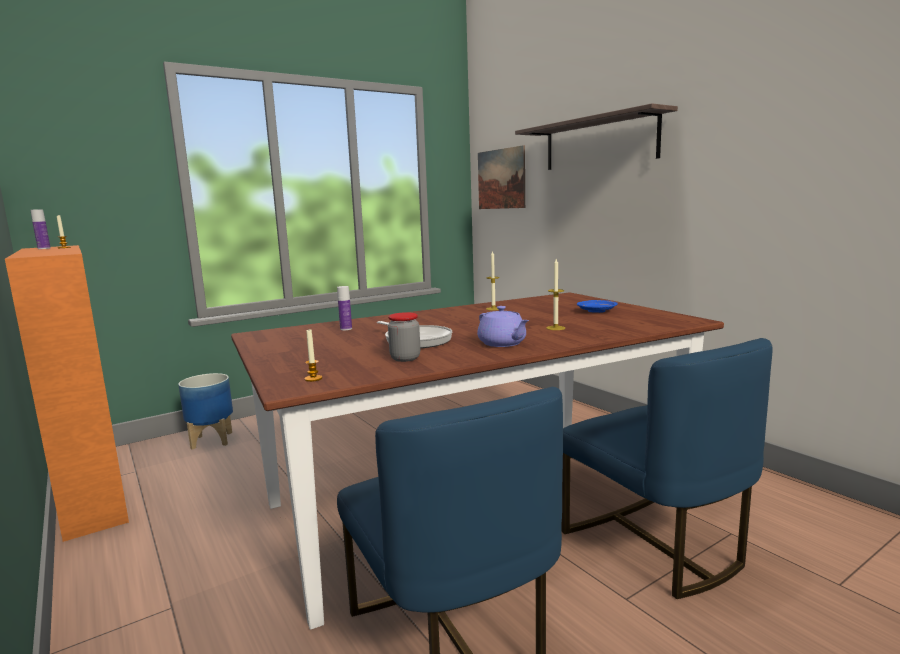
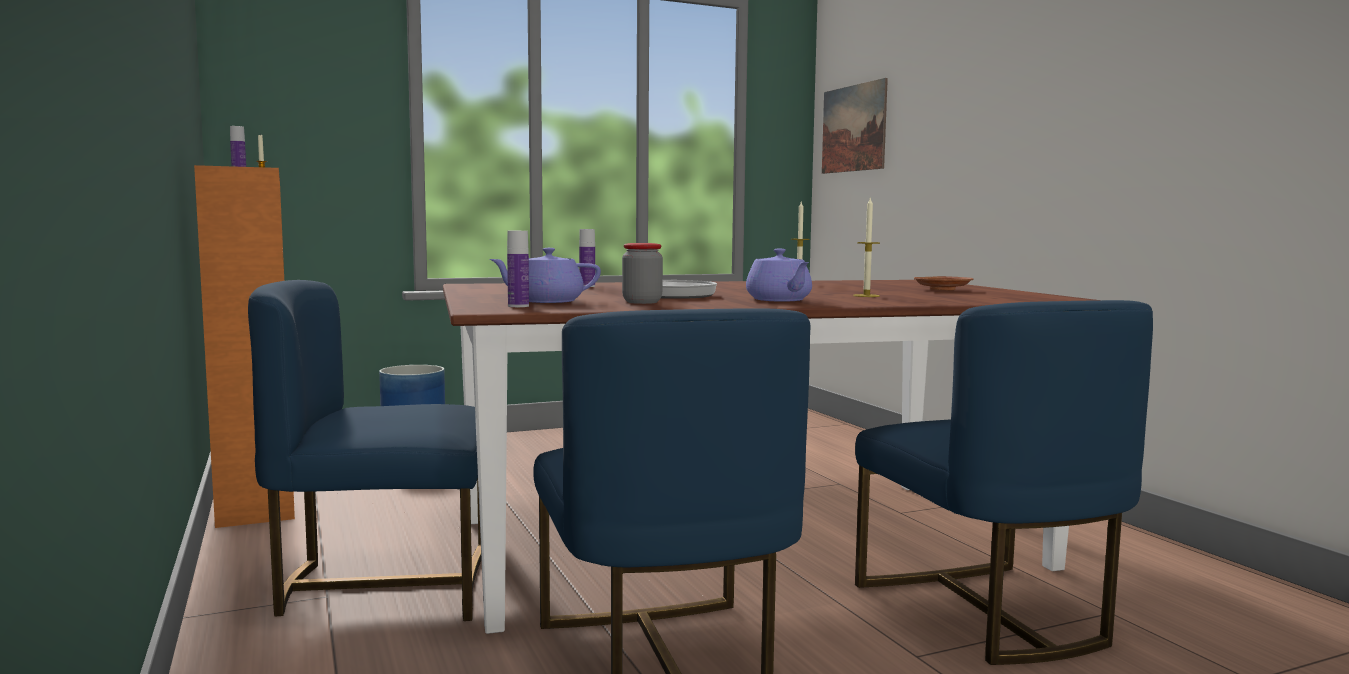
camera: 10 degrees right, 5 degrees down
candle [305,329,322,382] -> bottle [507,231,529,307]
shelf [515,103,678,170] -> none
blue plate [577,300,618,313] -> brown plate [914,276,973,290]
none -> blue chair [248,280,482,621]
none -> purple teapot [489,248,601,303]

